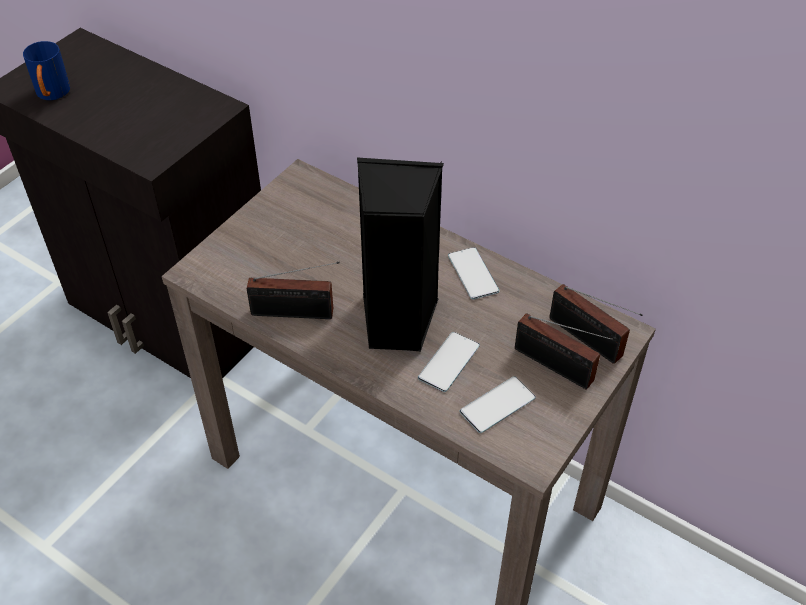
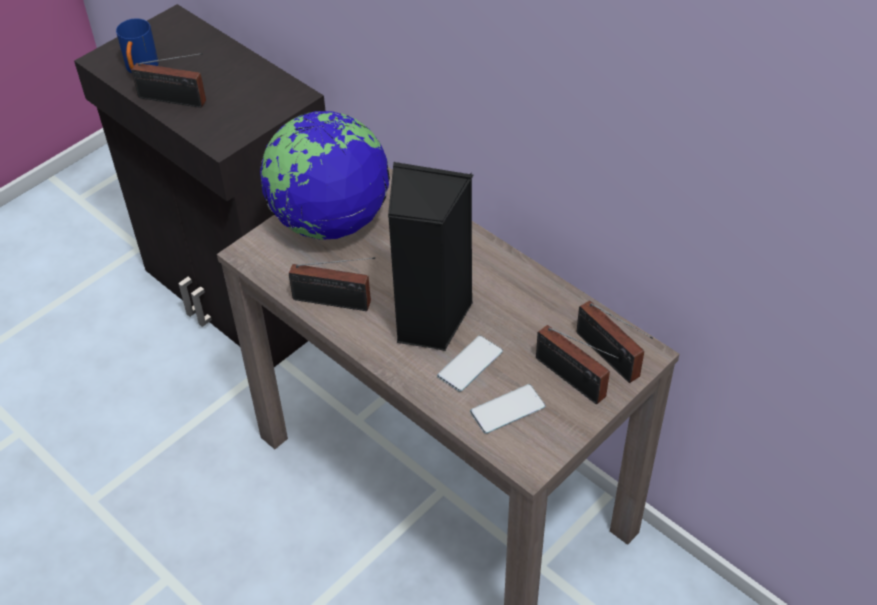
camera: 10 degrees right, 0 degrees up
phone [448,247,499,300] -> none
none -> radio [131,53,206,108]
none -> globe [260,111,390,240]

